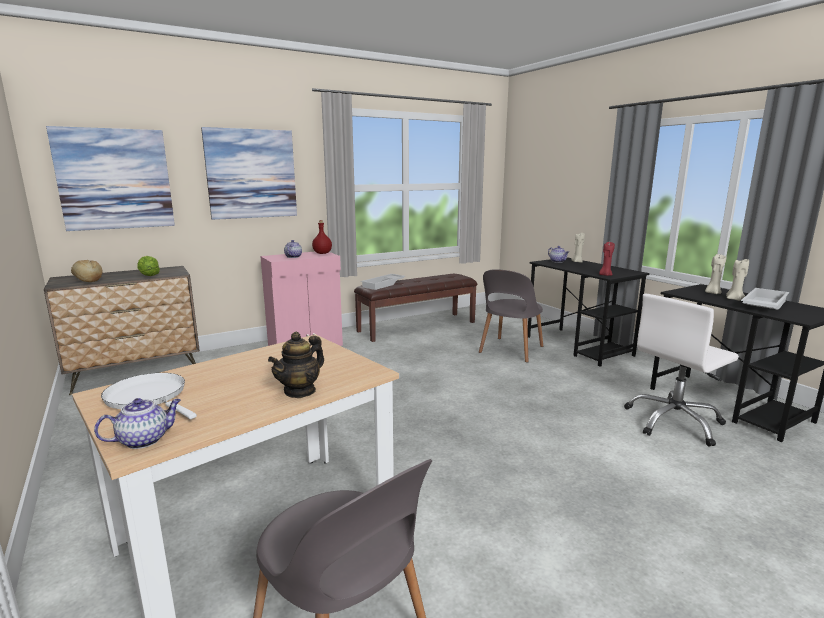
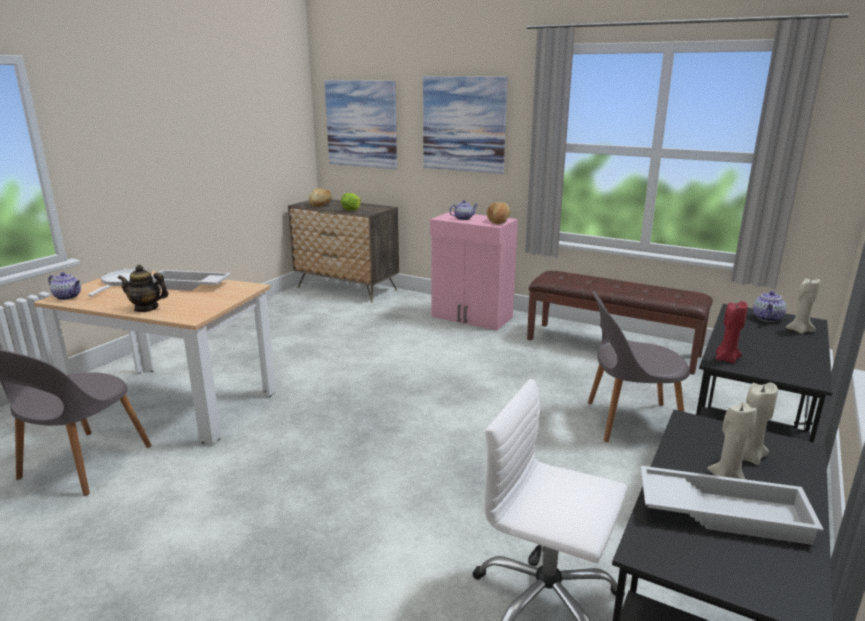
camera: 60 degrees right, 5 degrees up
red bottle [312,220,332,254] -> bread [487,202,511,224]
white tray [361,274,405,290] -> white tray moved to [152,270,231,291]

